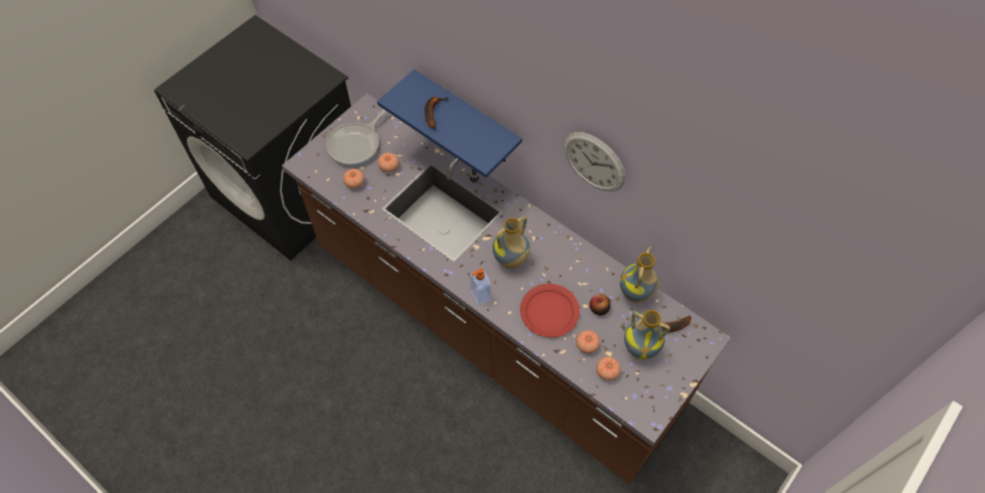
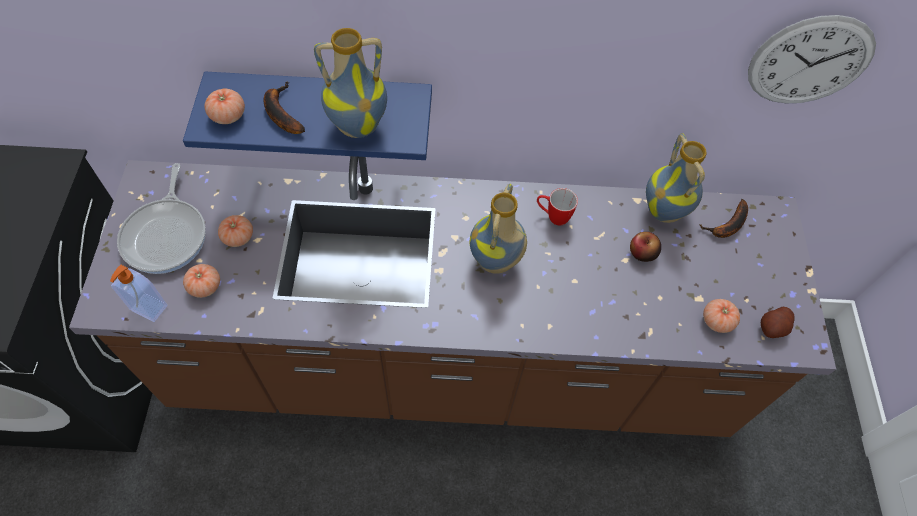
camera: 40 degrees left, 0 degrees up
soap dispenser [470,268,491,305] -> soap dispenser moved to [110,265,167,322]
red plate [520,284,580,338] -> none
wall clock [564,132,625,192] -> wall clock moved to [748,15,876,103]
tomato [576,330,600,353] -> tomato moved to [205,88,245,124]
vase [624,310,670,359] -> vase moved to [314,28,387,138]
none -> mug [537,188,578,225]
none -> potato [761,307,795,338]

